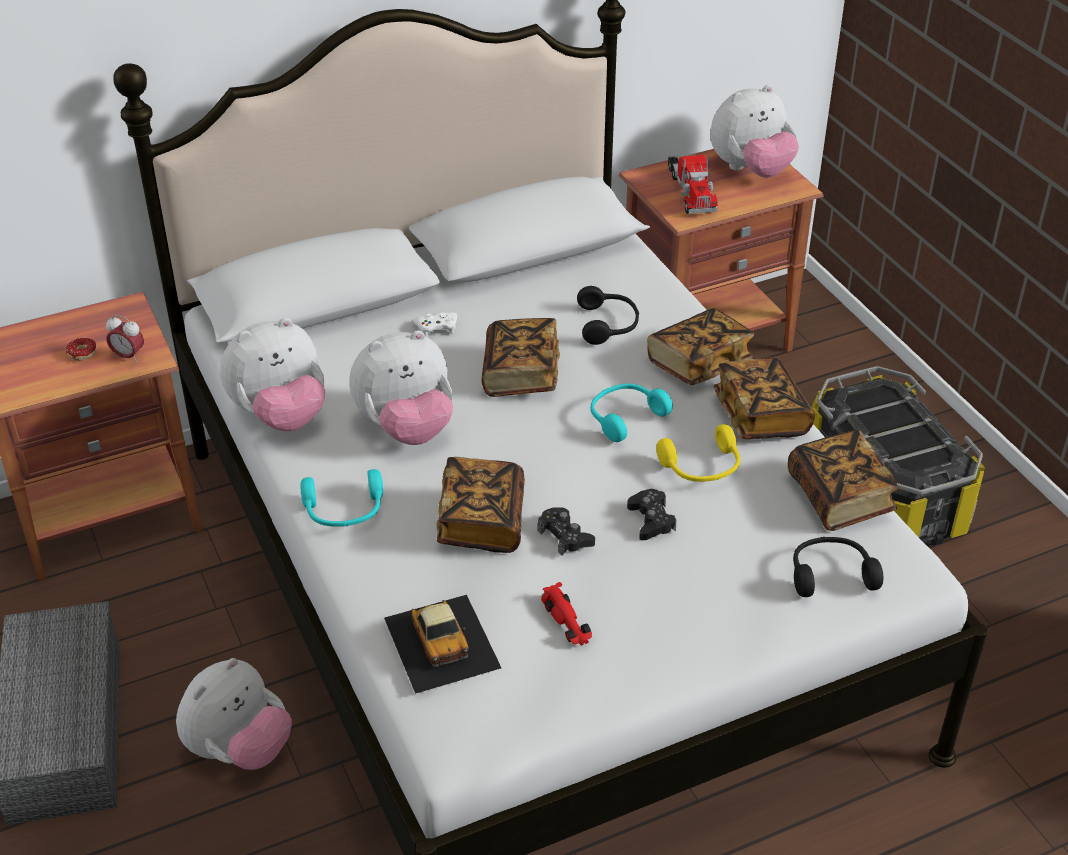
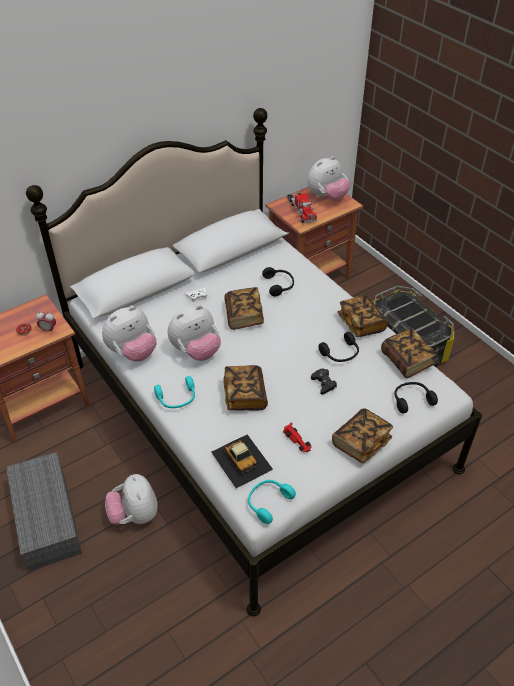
camera: 10 degrees left, 5 degrees up
plush toy [176,658,292,770] -> plush toy turned 135 degrees clockwise [105,474,158,525]
black game controller [538,507,595,556] -> none
turquoise headphones [591,384,673,442] -> turquoise headphones moved to [248,480,296,524]
book [647,308,754,385] -> book moved to [332,409,393,464]
yellow headphones [656,424,740,482] -> black headphones [319,332,359,362]

